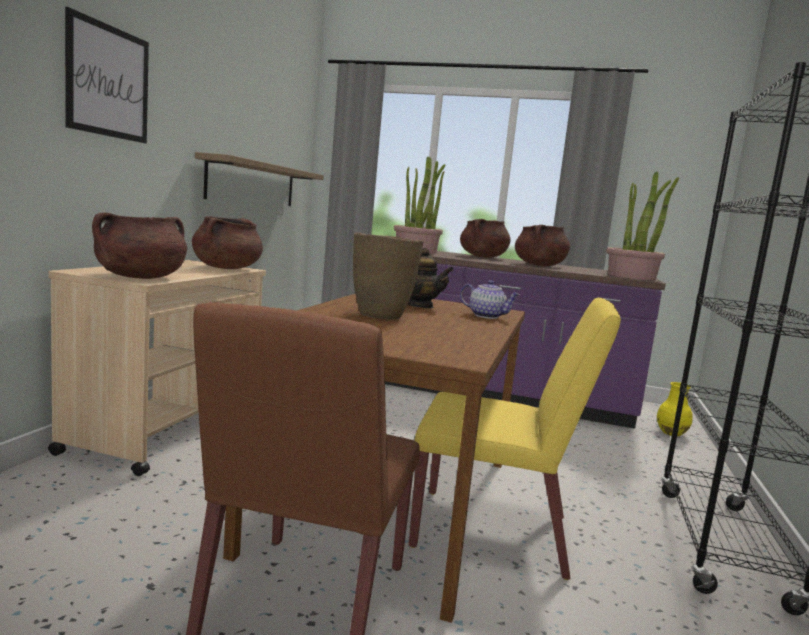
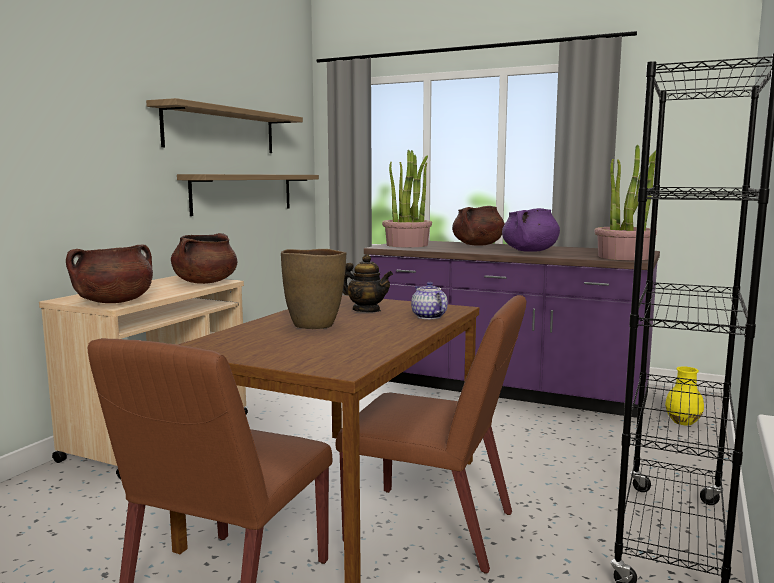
camera: 10 degrees right, 0 degrees up
picture [65,7,149,144] -> none
yellow chair [409,298,621,580] -> brown chair [336,295,526,574]
teapot [460,280,520,319] -> teapot turned 150 degrees counterclockwise [411,282,448,319]
brown cooking pot [515,225,570,266] -> purple cooking pot [502,208,560,252]
none -> shelf [146,98,303,153]

